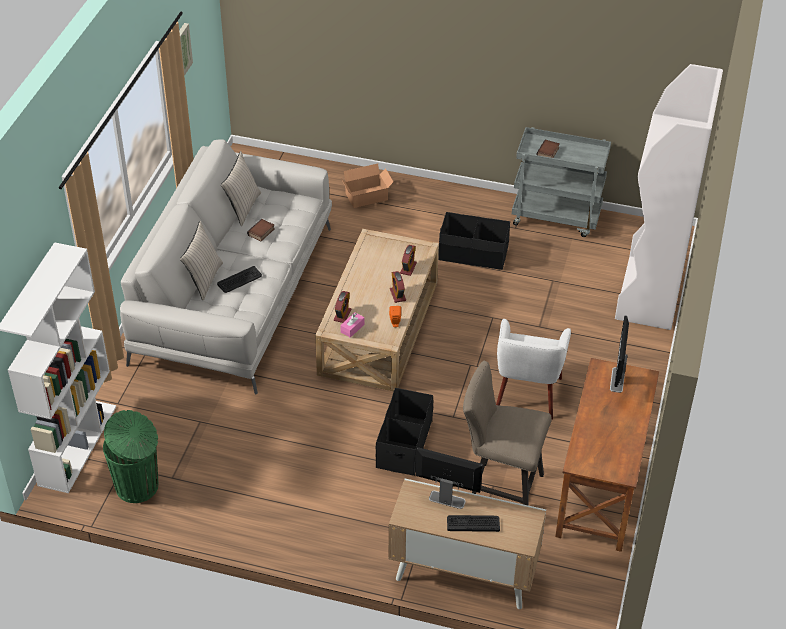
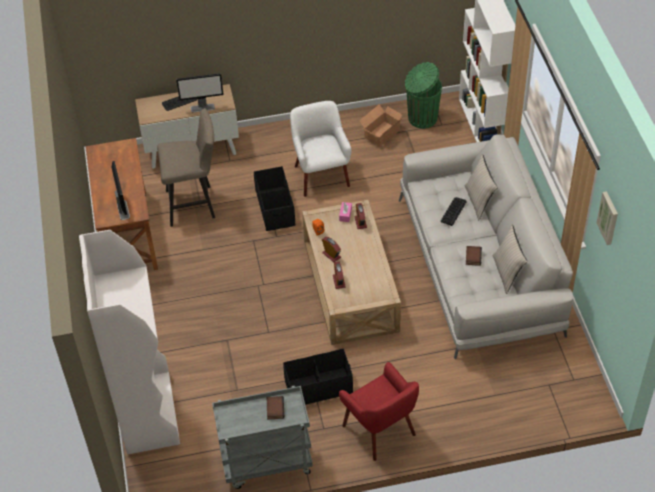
camera: 155 degrees right, 5 degrees up
cardboard box [341,163,393,208] -> cardboard box moved to [359,104,403,147]
white armchair [496,319,571,419] -> white armchair moved to [290,101,351,197]
none -> red armchair [339,362,419,461]

